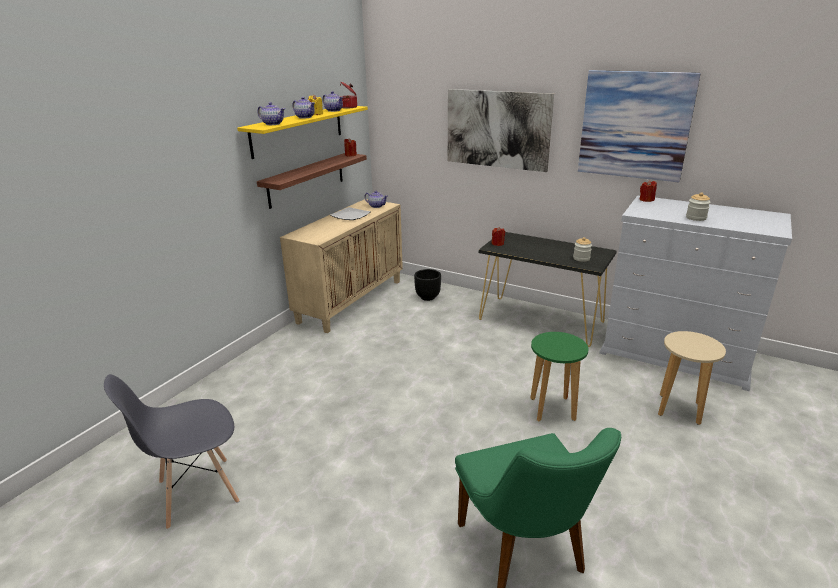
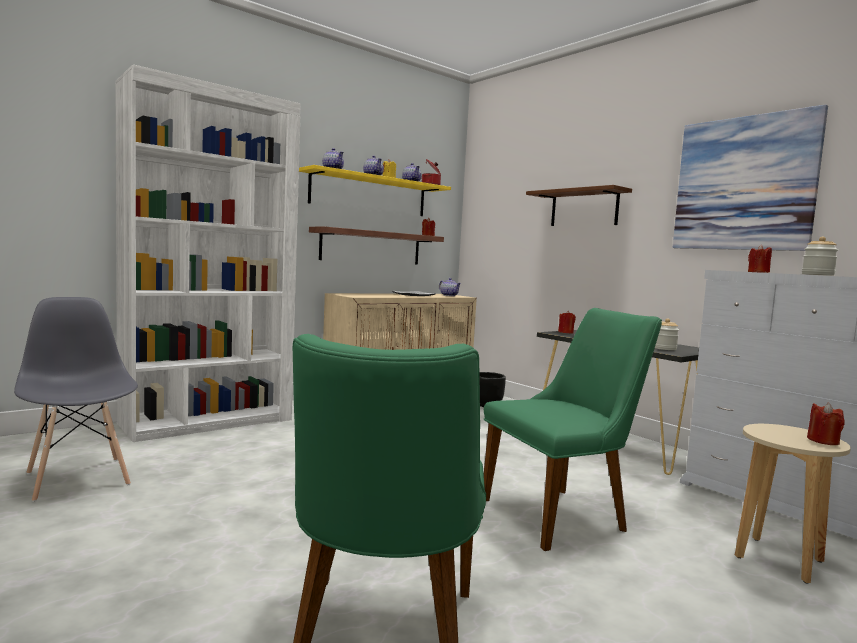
camera: 20 degrees right, 20 degrees down
grey chair [104,374,240,529] -> grey chair turned 60 degrees clockwise [14,297,138,502]
picture [448,89,554,172] -> brown shelf [526,185,632,226]
green stool [530,332,589,421] -> green chair [484,308,662,551]
none -> white bookcase [115,64,301,442]
none -> red candle [807,403,845,445]

